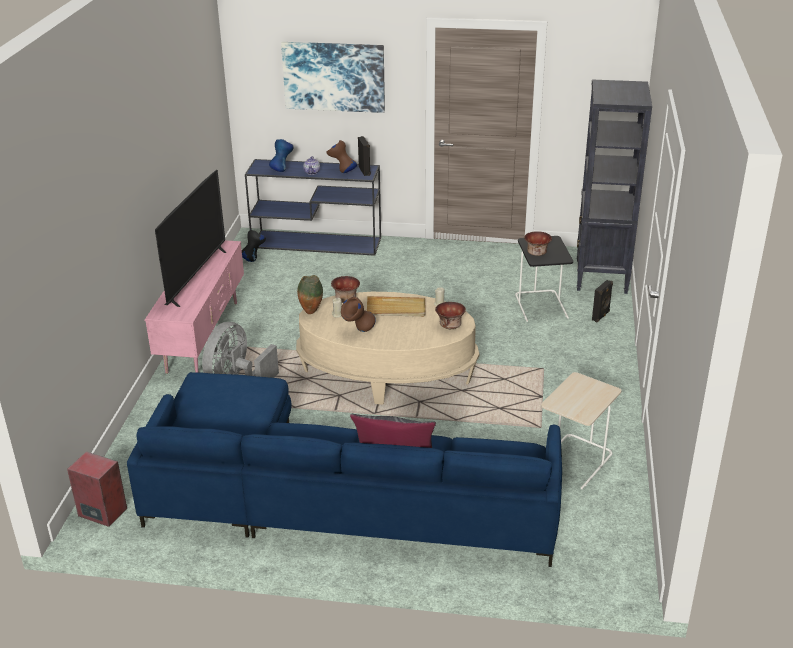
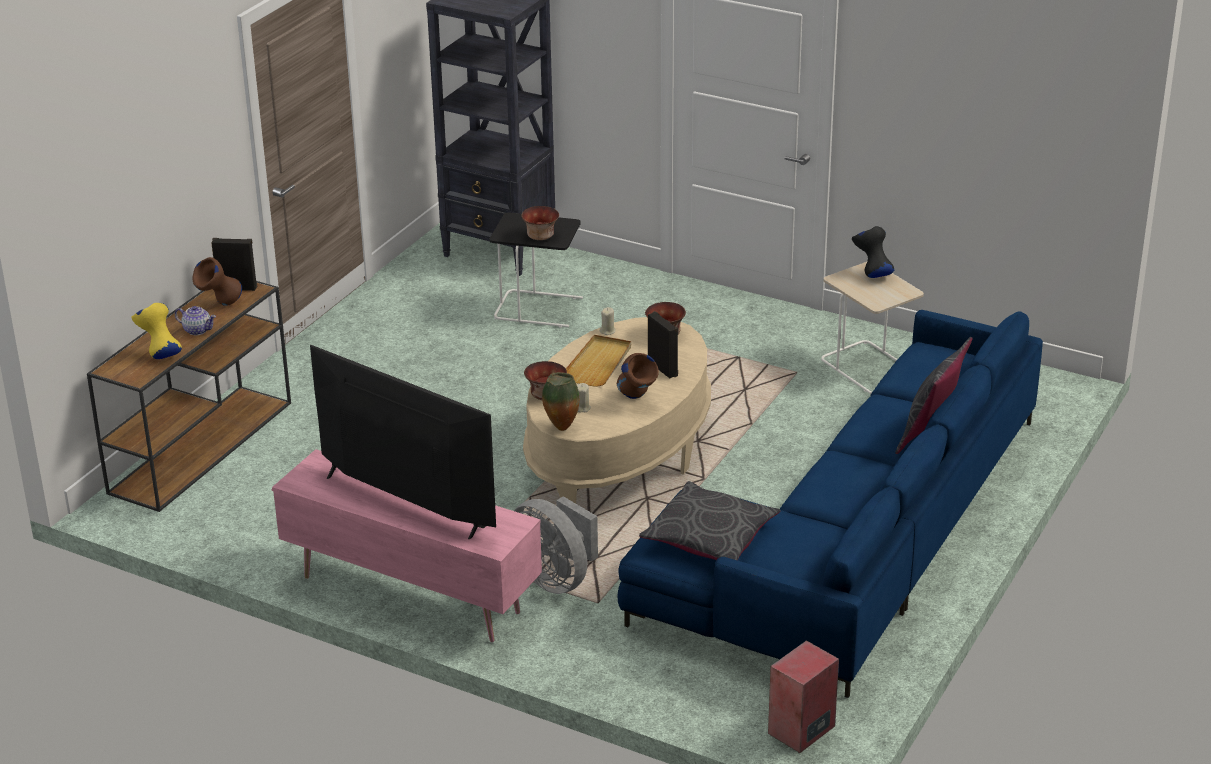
camera: 70 degrees left, 0 degrees up
black vase [242,230,266,262] -> black vase moved to [852,226,894,278]
blue console table [245,159,381,256] -> brown console table [87,281,291,512]
blue vase [269,139,294,172] -> yellow vase [131,303,182,359]
picture [281,42,385,113] -> none
black speaker [592,280,613,322] -> black speaker moved to [648,311,679,378]
none -> grey pillow [639,481,781,560]

